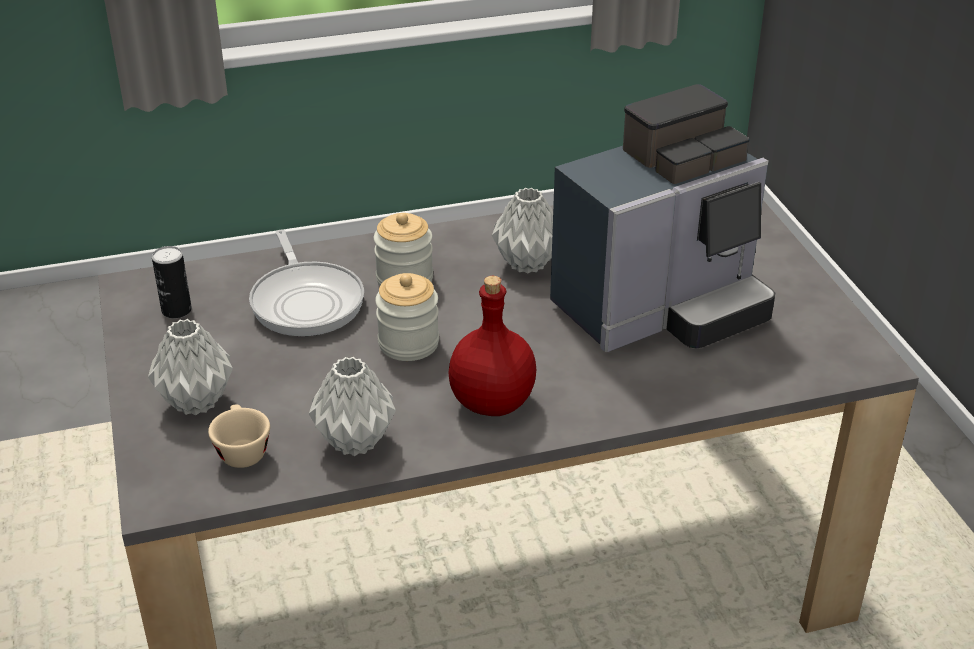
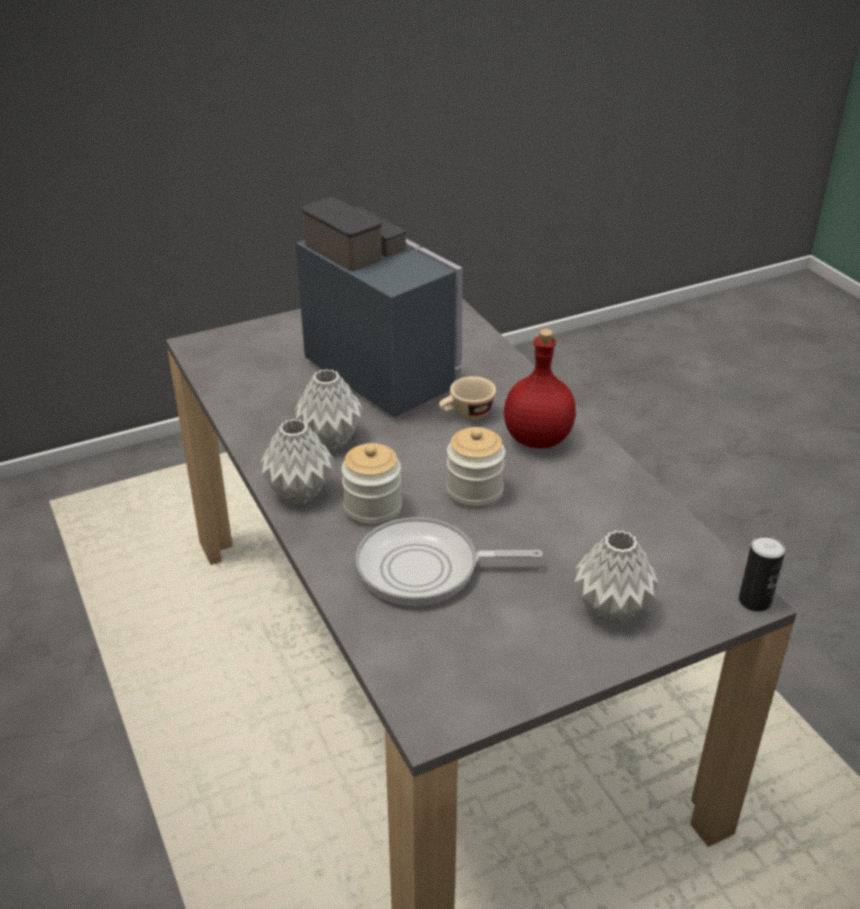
camera: 100 degrees left, 0 degrees up
can [152,246,192,318] -> can moved to [739,535,785,612]
beige cup [208,404,270,468] -> beige cup moved to [439,376,496,420]
frying pan [249,230,364,336] -> frying pan turned 150 degrees counterclockwise [355,517,543,606]
grey vase [309,357,396,456] -> grey vase moved to [260,419,333,505]

